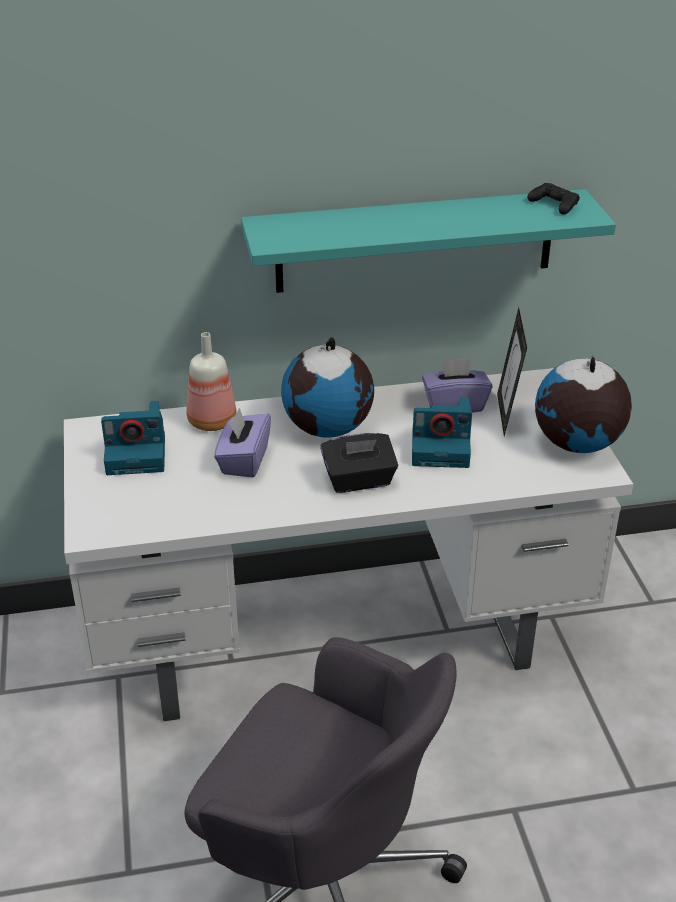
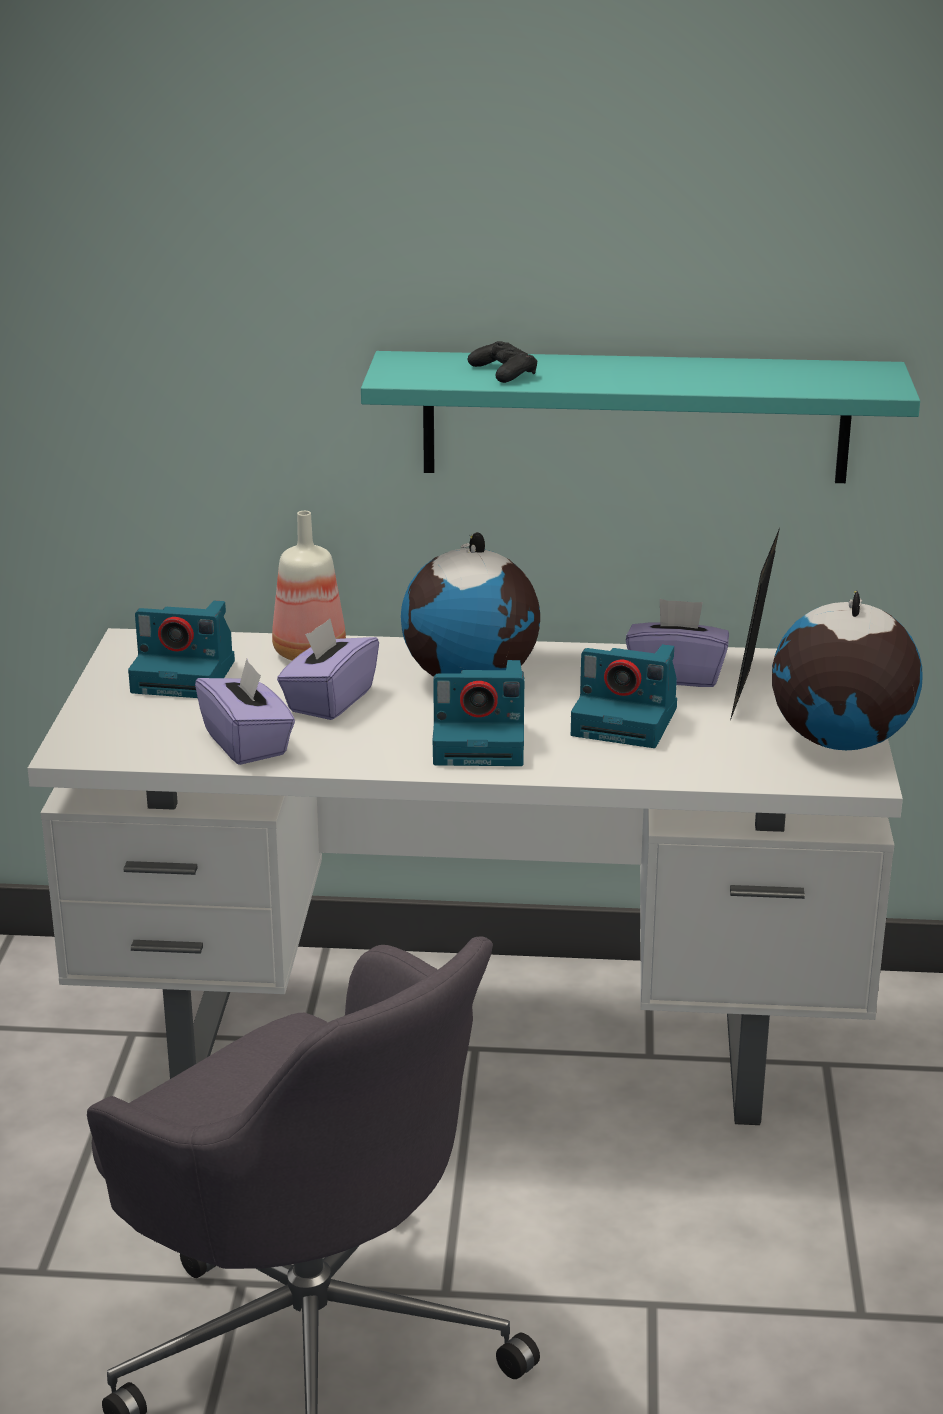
camera: 15 degrees right, 10 degrees down
black tissue box [320,433,398,493] -> camera [432,660,524,766]
black game controller [527,183,580,215] -> black game controller moved to [468,341,538,383]
none -> purple tissue box [195,659,295,765]

